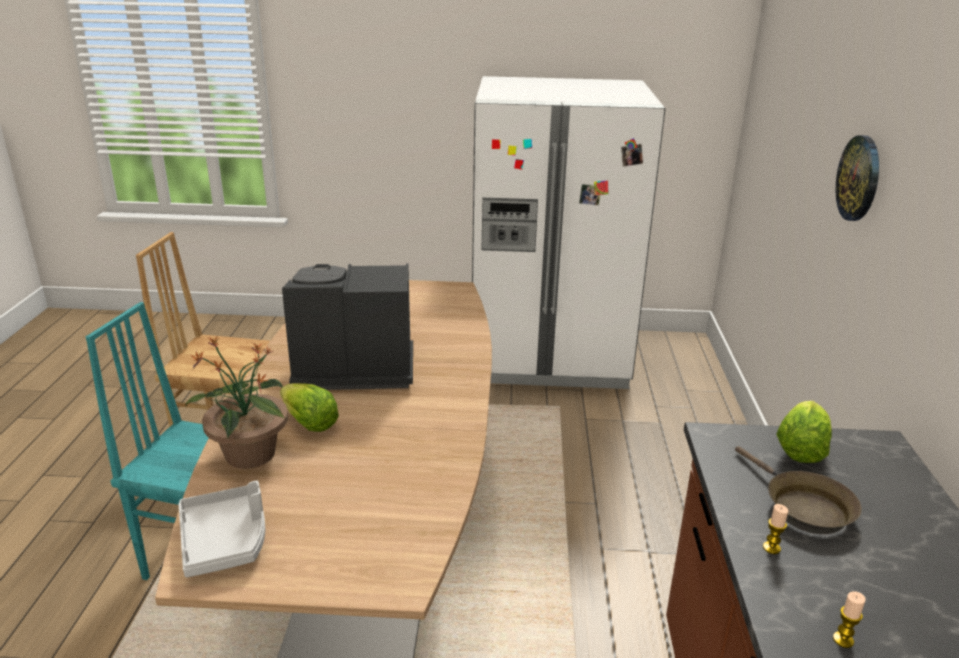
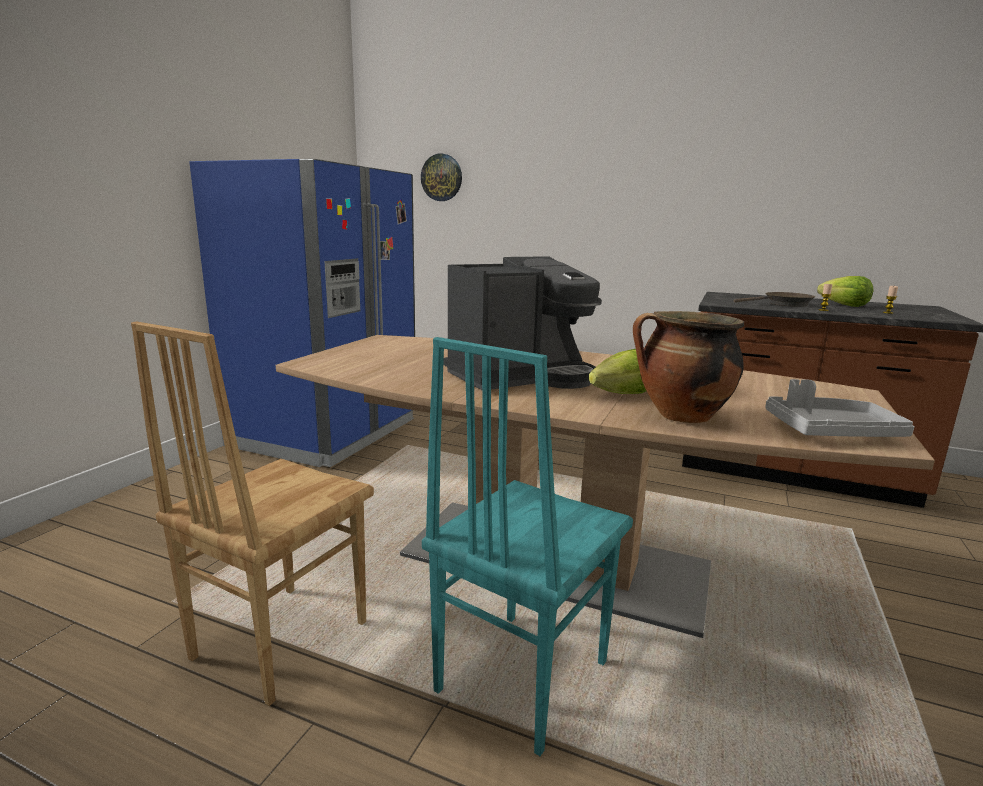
camera: 70 degrees left, 10 degrees down
potted plant [185,337,288,469] -> cooking pot [633,311,744,423]
coffee machine [282,263,413,390] -> coffee machine turned 135 degrees counterclockwise [443,256,602,390]
white fridge [472,76,665,389] -> blue fridge [189,159,415,467]
lettuce [776,401,832,463] -> lettuce moved to [817,276,873,307]
wall clock [836,135,879,221] -> wall clock moved to [421,153,462,201]

